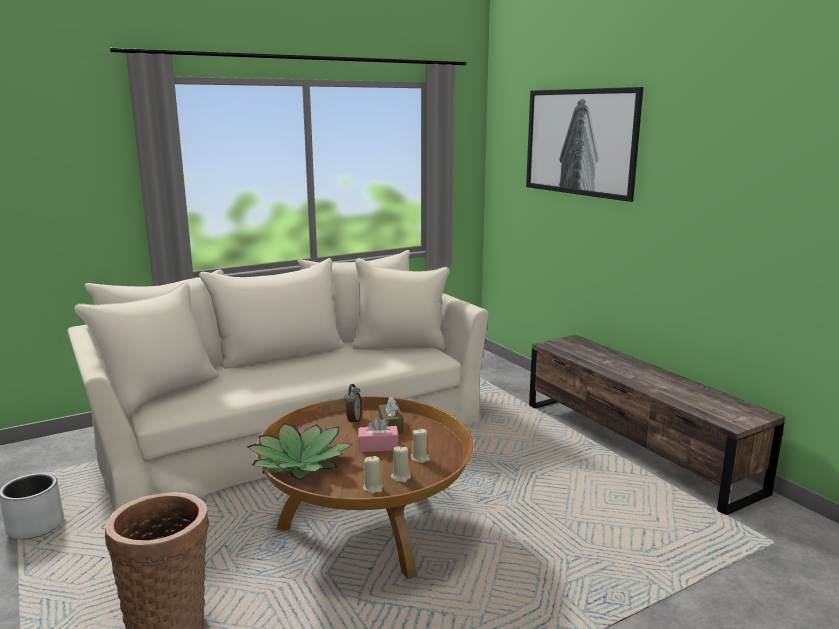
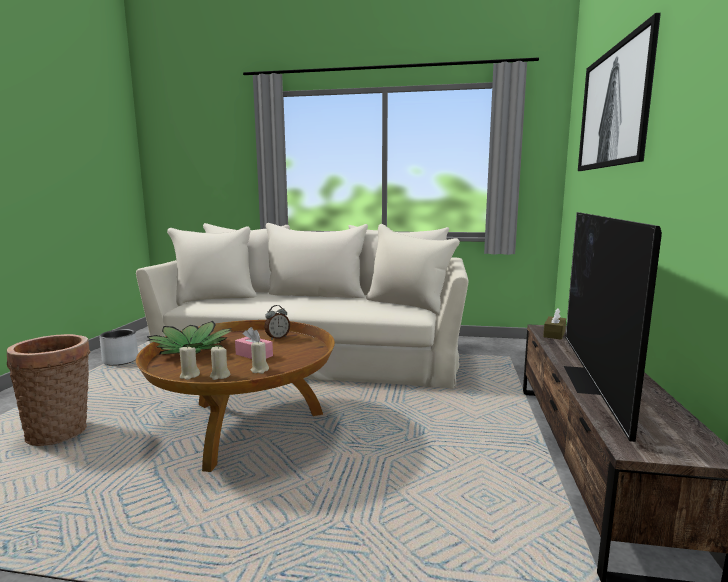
camera: 40 degrees right, 5 degrees down
brown tissue box [378,397,404,434] -> brown tissue box moved to [543,308,566,340]
none -> television [564,212,662,442]

